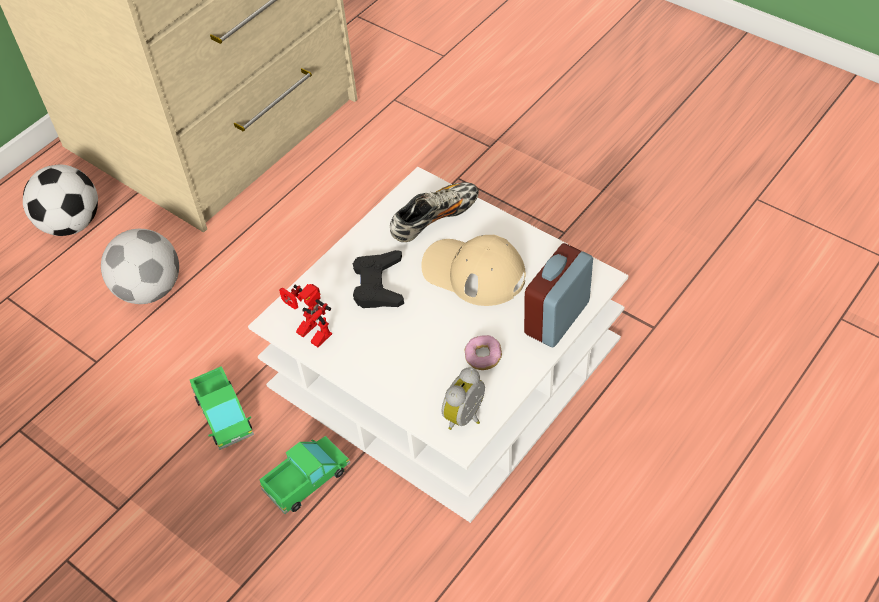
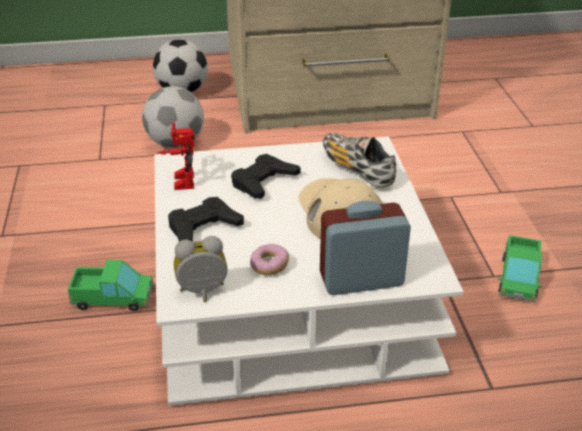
camera: 40 degrees right, 15 degrees down
toy truck [190,366,254,450] -> toy truck moved to [498,235,542,302]
shoe [390,182,479,242] -> shoe turned 135 degrees counterclockwise [323,133,396,188]
none -> black game controller [168,197,244,242]

